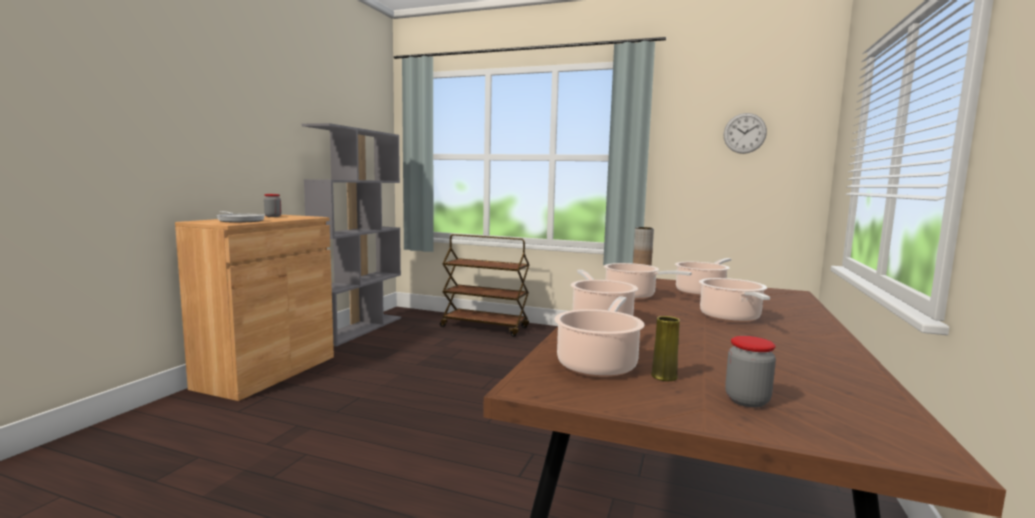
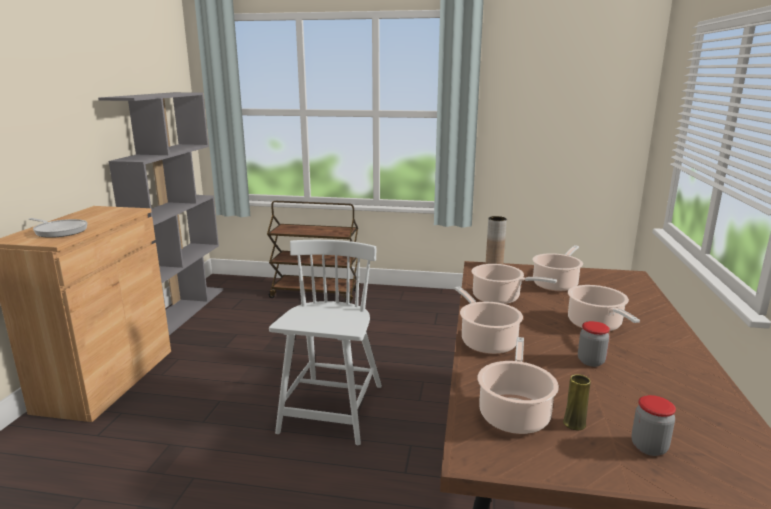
camera: 10 degrees left, 10 degrees up
jar [264,194,281,217] -> jar moved to [578,321,610,367]
wall clock [723,113,767,154] -> none
none -> white chair [269,240,382,445]

